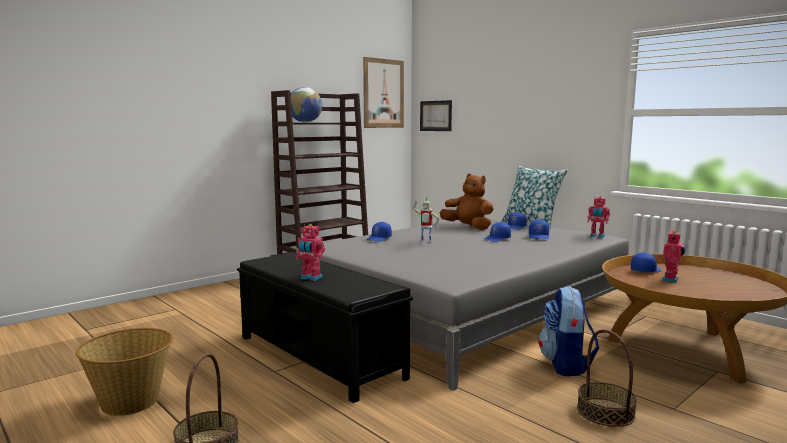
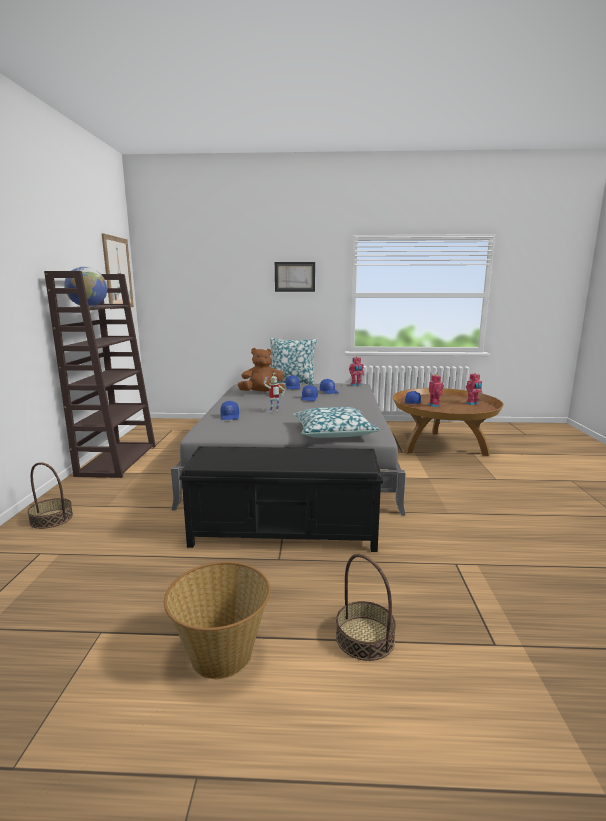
camera: 45 degrees left, 5 degrees up
toy robot [296,224,325,281] -> toy robot moved to [466,373,483,405]
picture [420,100,452,131] -> picture moved to [275,262,315,292]
backpack [538,286,599,376] -> none
basket [577,329,637,427] -> basket moved to [27,462,73,529]
none -> pillow [293,407,380,438]

